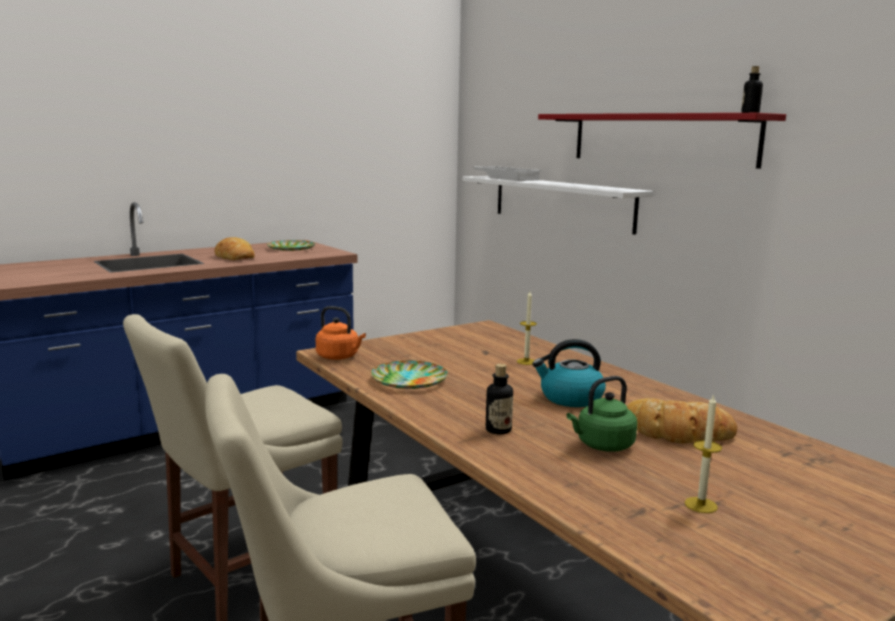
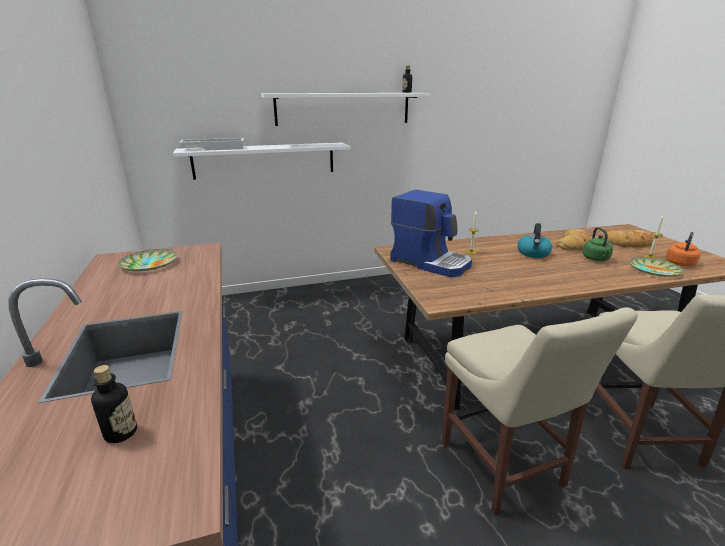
camera: 70 degrees left, 10 degrees up
bread [215,237,255,260] -> bread moved to [603,230,654,248]
orange kettle [316,306,366,360] -> orange kettle moved to [666,232,701,266]
plate [371,361,448,389] -> plate moved to [629,257,684,277]
bottle [486,364,513,434] -> bottle moved to [91,365,137,443]
red shelf [538,113,786,169] -> white shelf [261,93,430,126]
none -> coffee machine [390,190,472,277]

